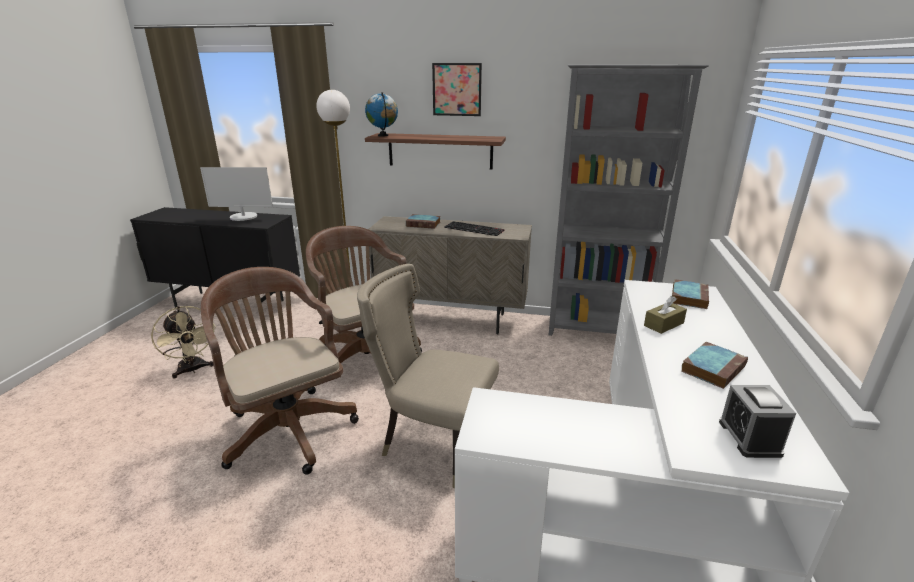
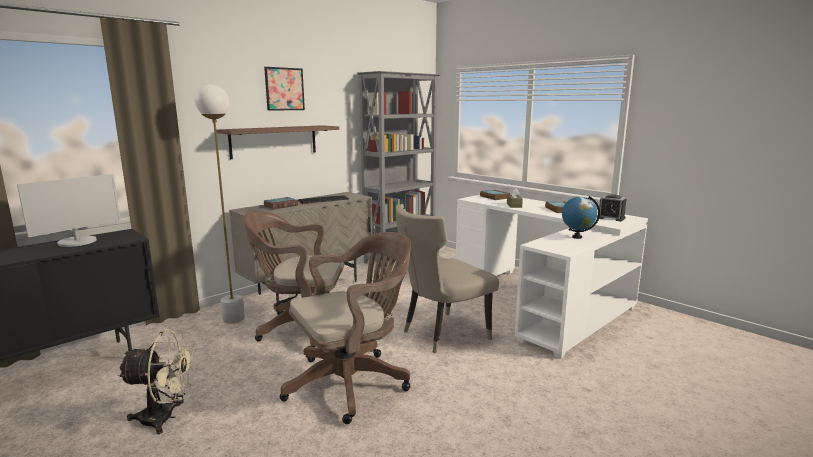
camera: 55 degrees left, 10 degrees down
brown office chair [201,267,359,475] -> brown office chair turned 150 degrees clockwise [280,232,411,424]
globe [365,92,398,136] -> globe moved to [562,196,600,239]

